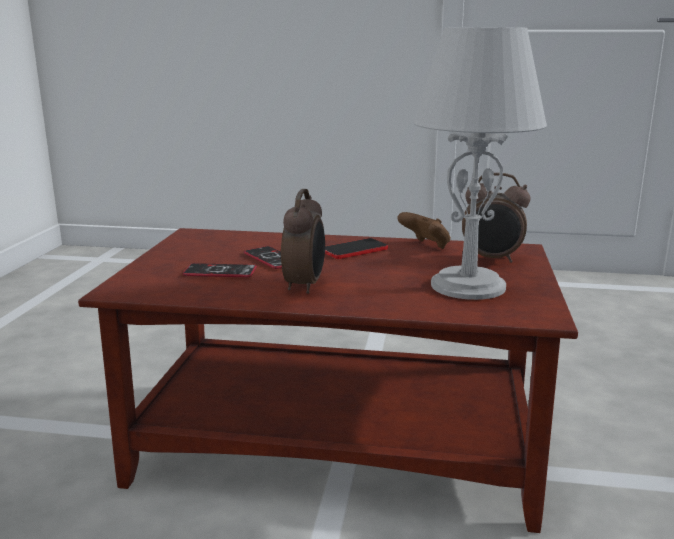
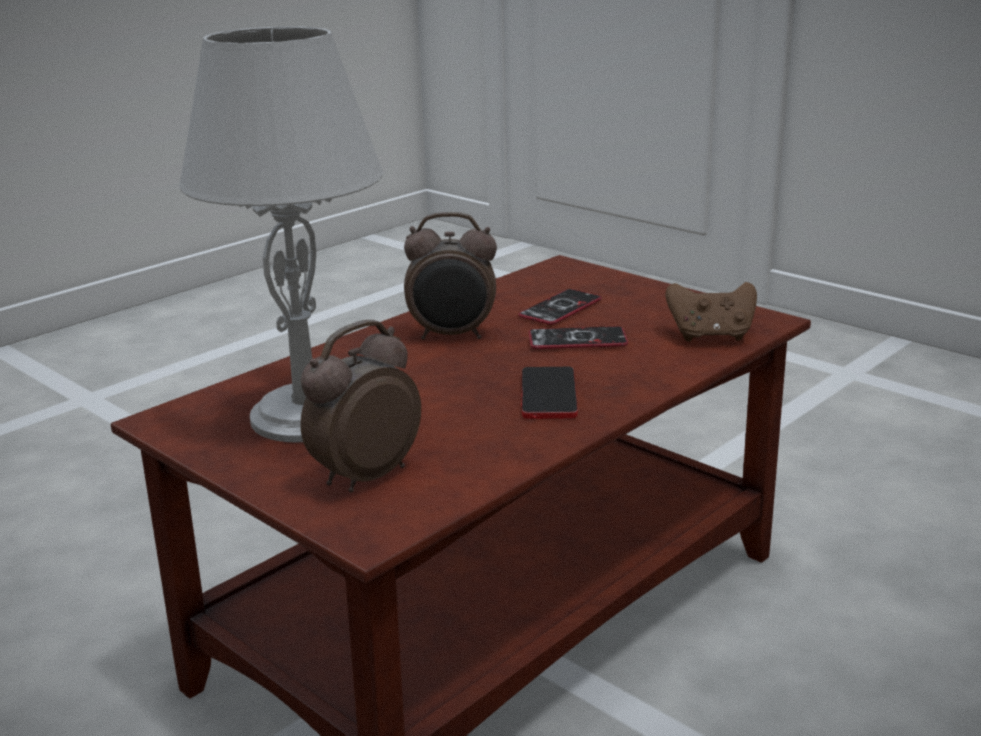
camera: 125 degrees right, 5 degrees up
alarm clock [281,189,325,294] -> alarm clock turned 45 degrees counterclockwise [404,212,497,340]
brown game controller [397,212,451,249] -> brown game controller moved to [665,282,757,342]

